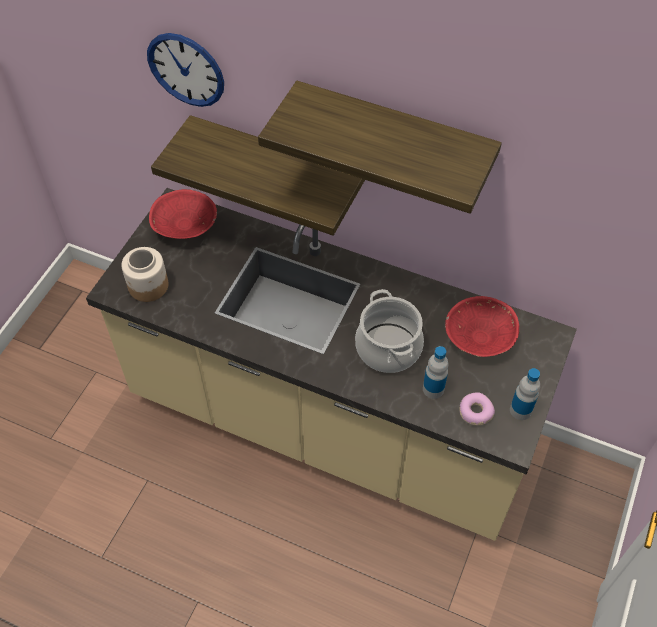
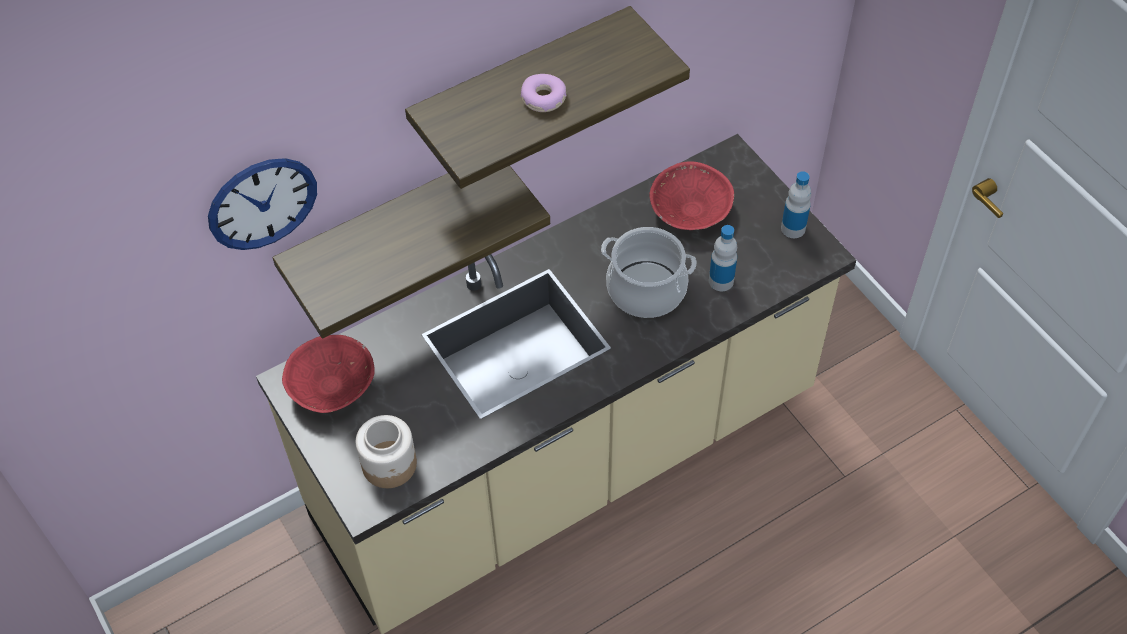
camera: 55 degrees left, 0 degrees up
donut [460,392,495,425] -> donut moved to [521,74,567,112]

